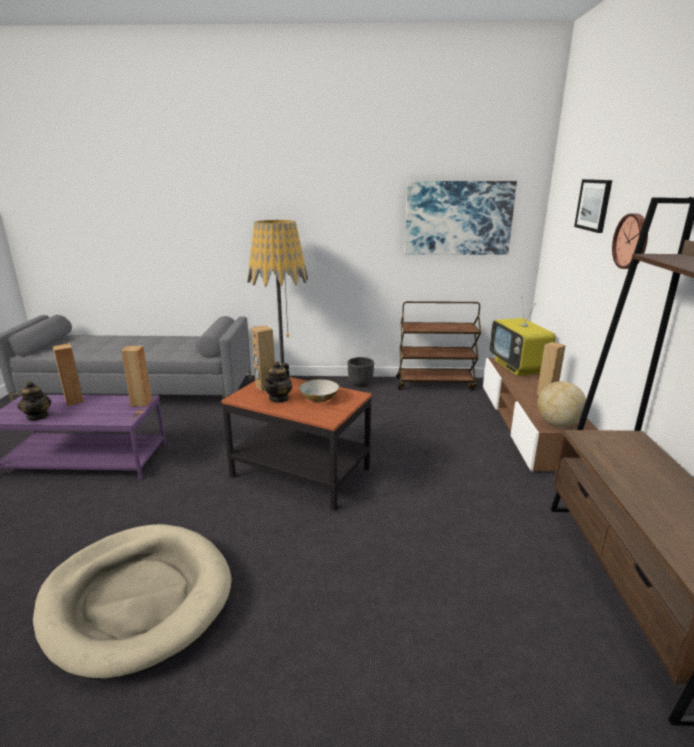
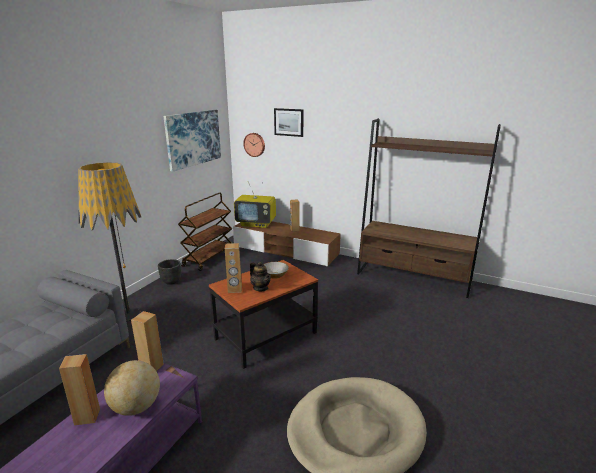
camera: 65 degrees left, 0 degrees up
teapot [17,381,51,420] -> none
globe [537,381,586,427] -> globe moved to [104,360,160,416]
wall clock [612,214,648,269] -> wall clock moved to [243,133,265,157]

